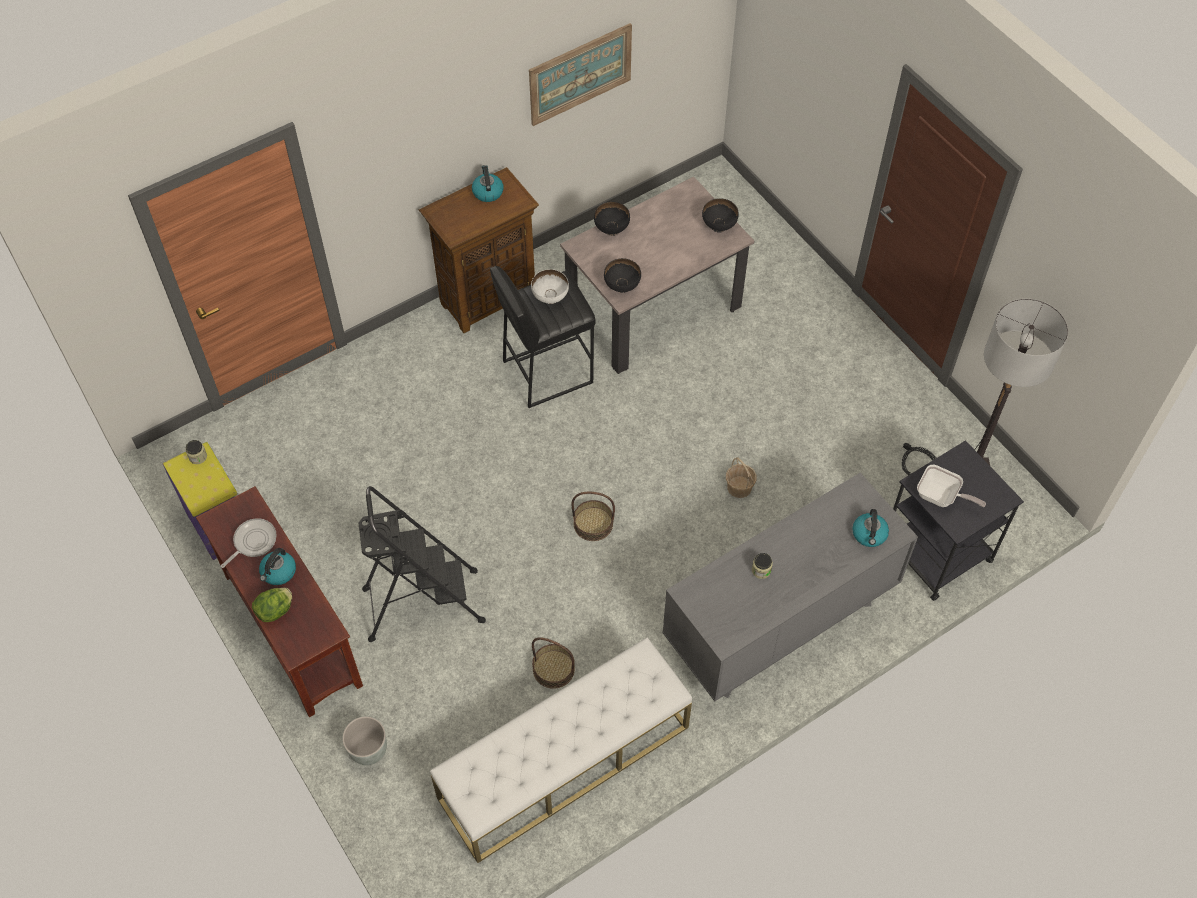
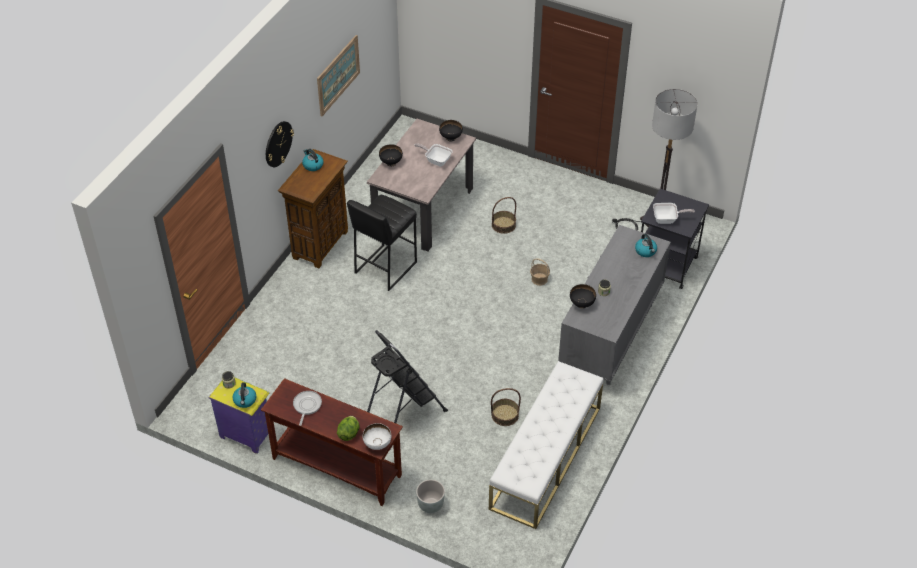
camera: 30 degrees left, 10 degrees down
kettle [259,548,296,585] -> kettle moved to [233,382,256,408]
white bowl [531,269,569,304] -> white bowl moved to [363,423,391,450]
basket [572,492,615,541] -> basket moved to [492,197,516,234]
black bowl [604,258,641,293] -> black bowl moved to [570,284,596,309]
none -> wall clock [266,121,294,167]
none -> frying pan [415,143,452,166]

